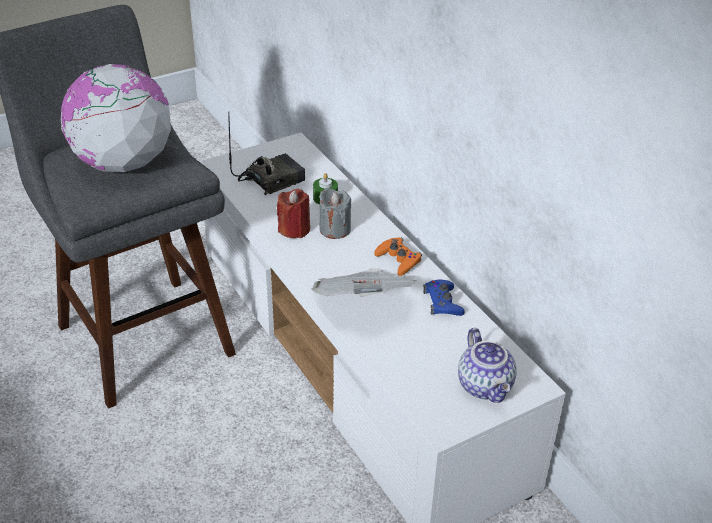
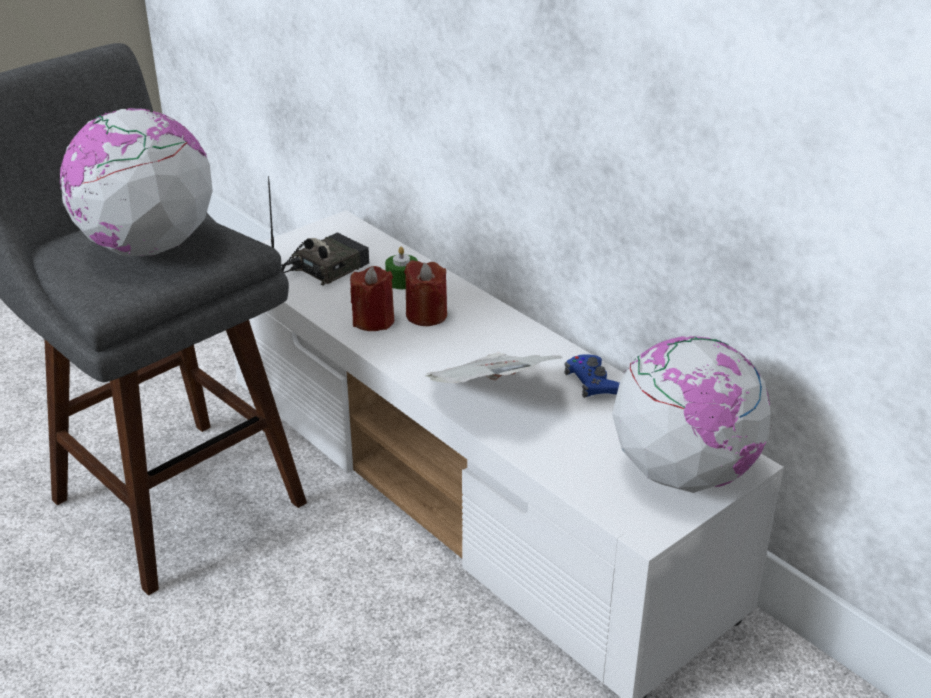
camera: 10 degrees left, 5 degrees down
grey candle [319,188,351,239] -> red candle [404,260,447,326]
orange game controller [374,238,422,276] -> none
teapot [458,328,517,403] -> globe [612,335,772,493]

